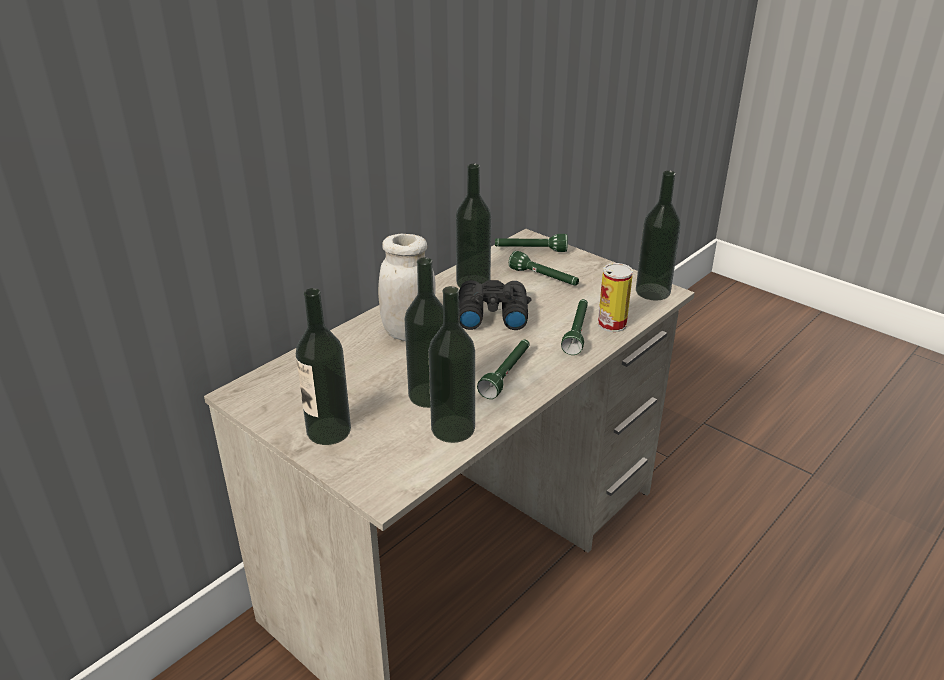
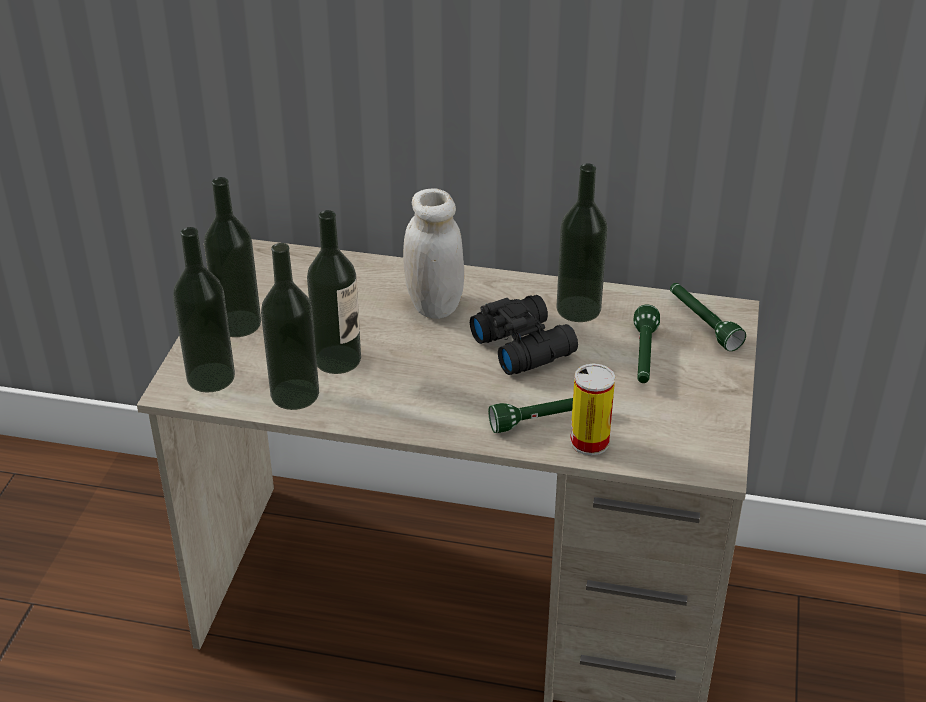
camera: 60 degrees right, 5 degrees up
green flashlight [477,339,530,399] -> none
bottle [636,171,681,300] -> bottle moved to [173,227,235,393]

